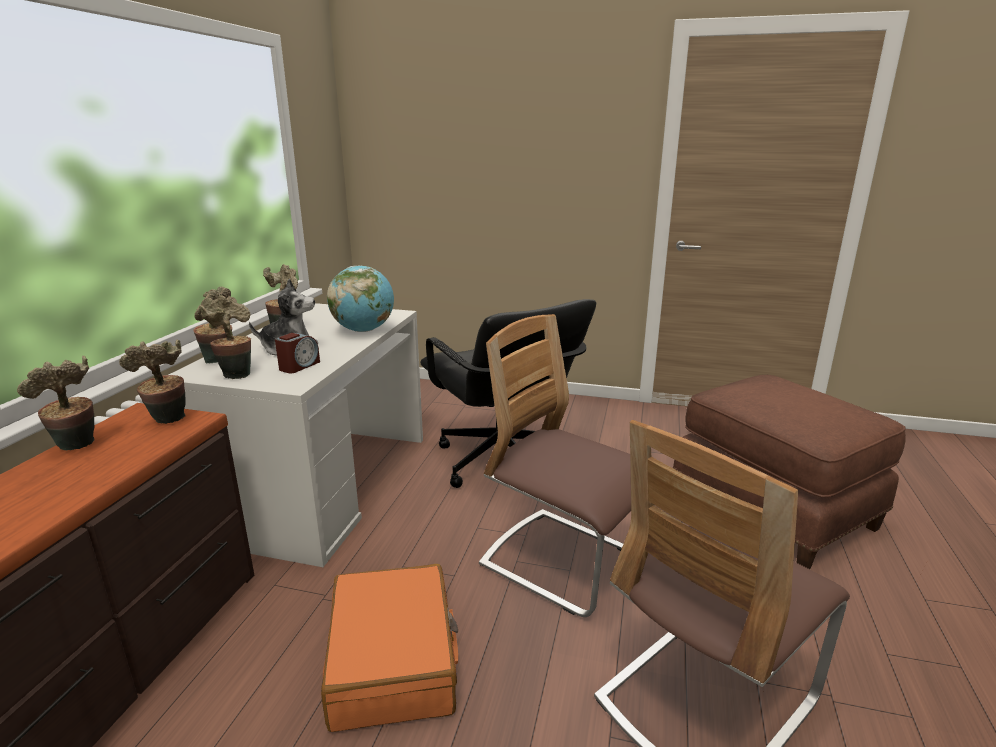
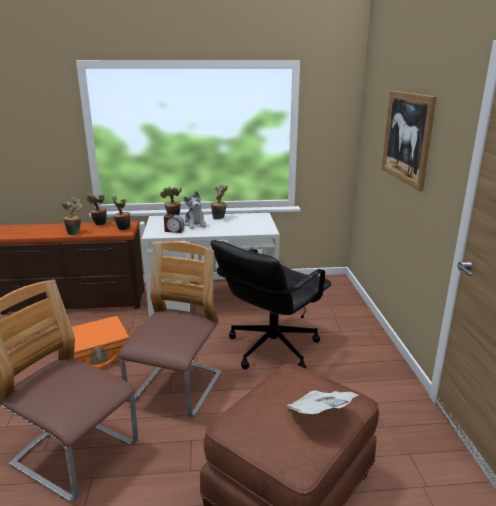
camera: 70 degrees right, 0 degrees up
potted plant [199,295,251,379] -> potted plant moved to [61,197,82,235]
globe [327,266,394,332] -> none
none -> newspaper [286,391,359,414]
none -> picture [382,91,437,191]

